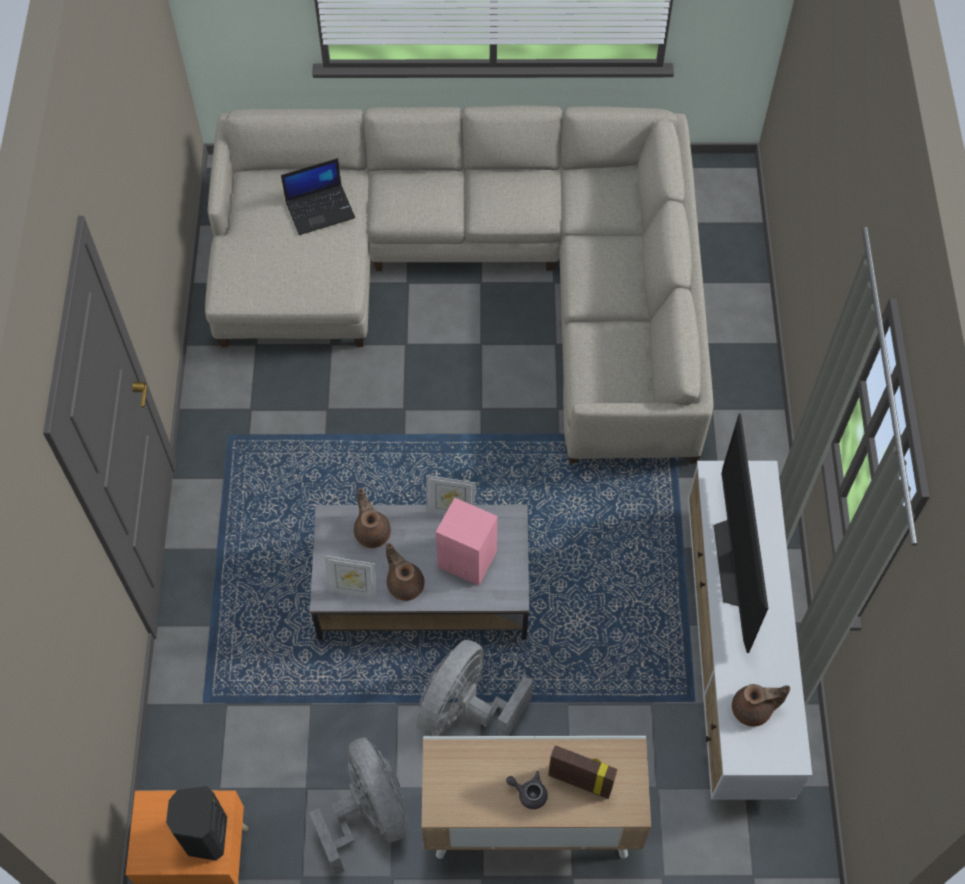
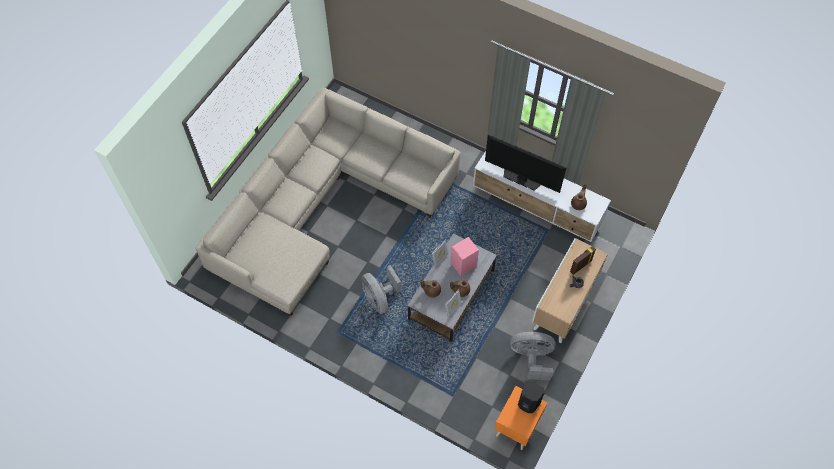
camera: 60 degrees left, 0 degrees up
laptop [281,158,355,235] -> none
grey fan [416,640,533,736] -> grey fan moved to [362,265,401,314]

